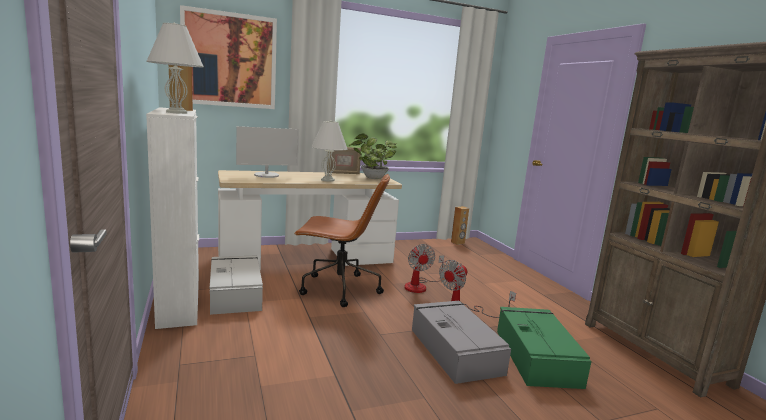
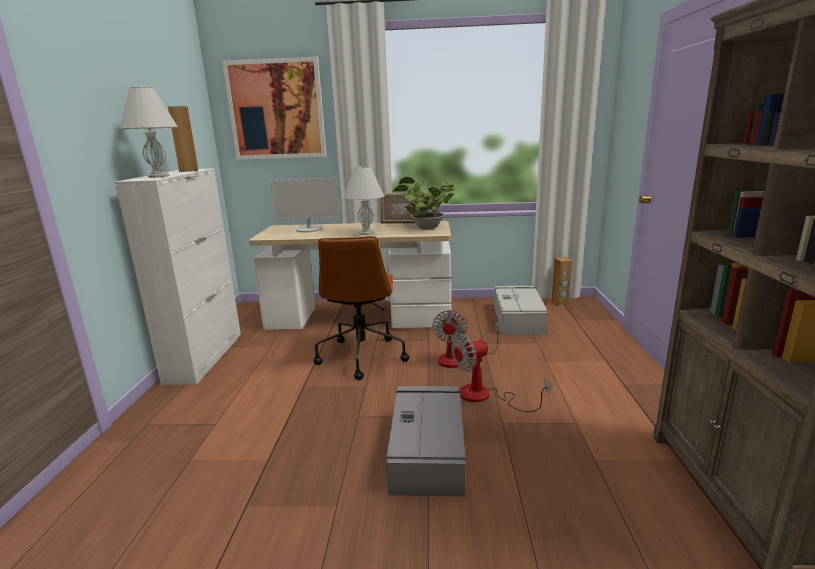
camera: 25 degrees right, 5 degrees up
grey storage box [210,255,263,315] -> grey storage box moved to [494,286,548,335]
brown office chair [294,173,390,307] -> brown office chair turned 60 degrees clockwise [313,236,409,380]
green storage box [497,307,591,389] -> none

